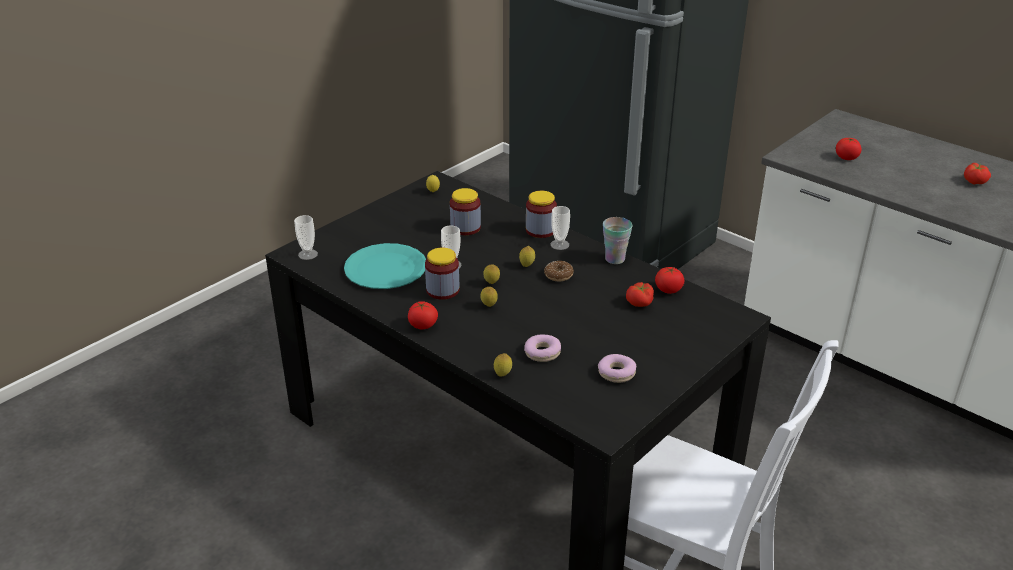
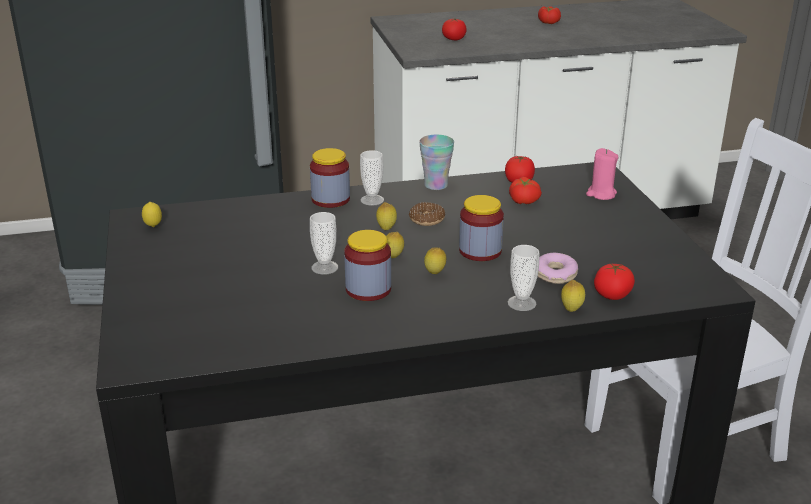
camera: 55 degrees left, 5 degrees down
cup [294,215,318,260] -> cup moved to [508,245,540,311]
turquoise plate [344,243,426,289] -> none
tomato [408,301,438,329] -> tomato moved to [594,263,635,300]
jar [450,188,481,235] -> jar moved to [459,195,504,261]
donut [598,354,636,383] -> none
none -> pink candle [586,148,618,200]

